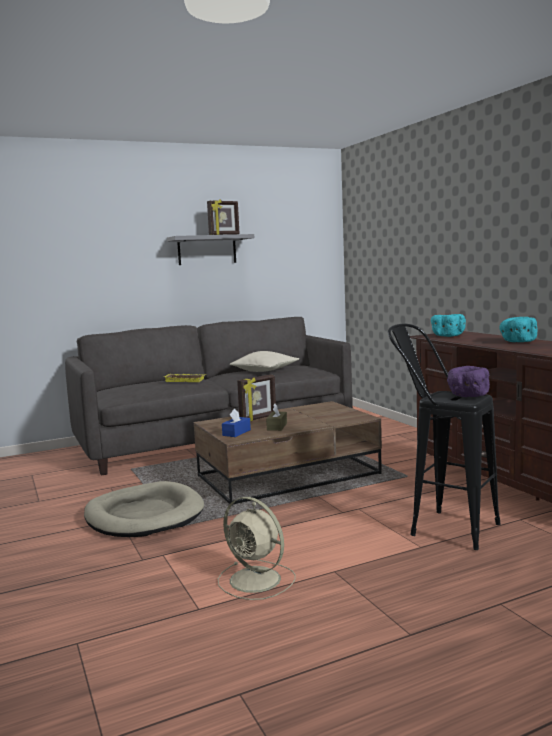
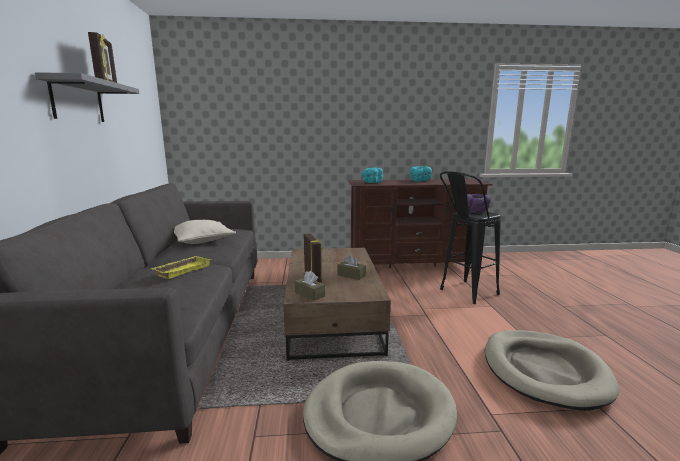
camera: 70 degrees left, 5 degrees up
beige fan [218,497,296,600] -> beige dog bed [485,330,619,411]
blue tissue box [222,409,251,437] -> none
none -> brown tissue box [295,271,325,301]

